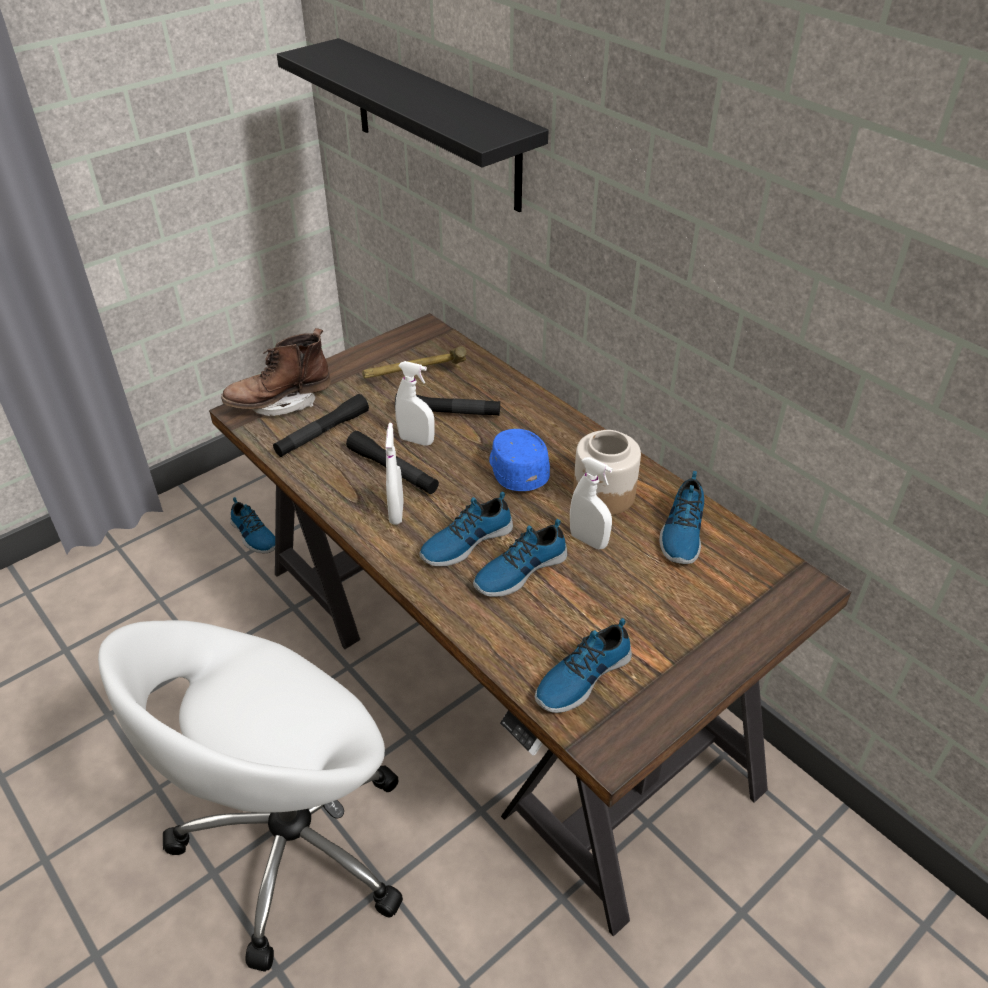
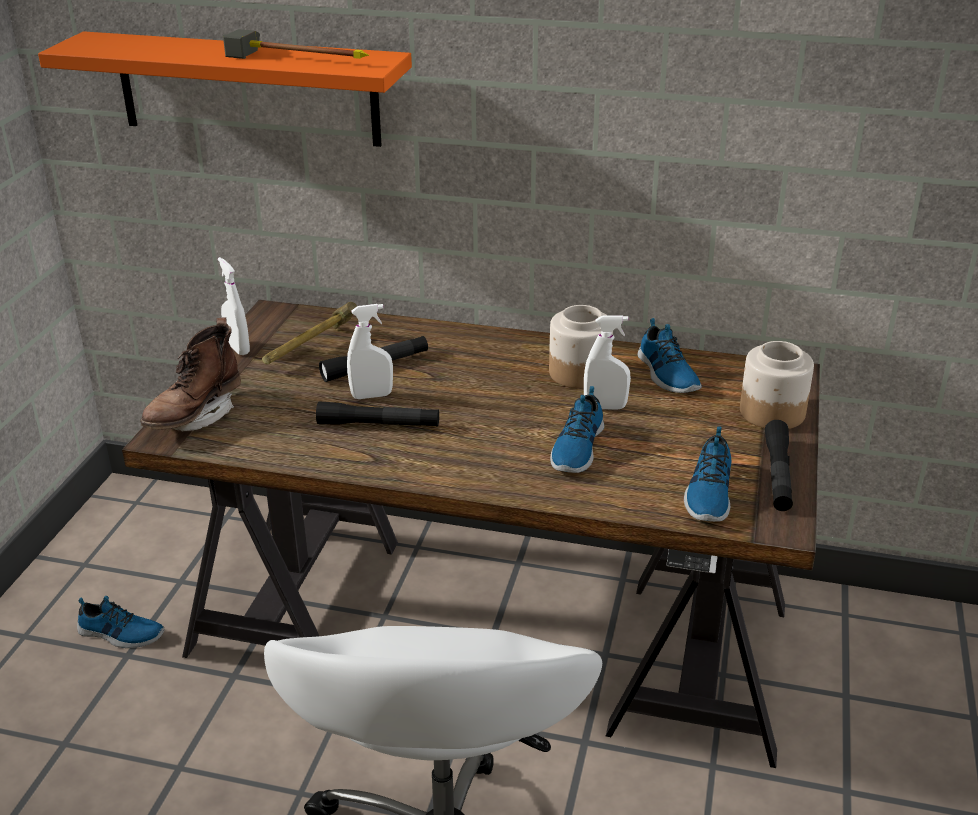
camera: 35 degrees left, 10 degrees down
black flashlight [273,394,369,457] -> black flashlight moved to [765,420,793,511]
black shelf [277,38,549,212] -> orange shelf [38,31,412,147]
white spray bottle [386,423,404,525] -> white spray bottle moved to [218,257,250,355]
shoe [419,492,513,566] -> none
blue cap [489,429,550,491] -> none
none -> hammer [223,29,369,59]
none -> jar [740,341,814,429]

